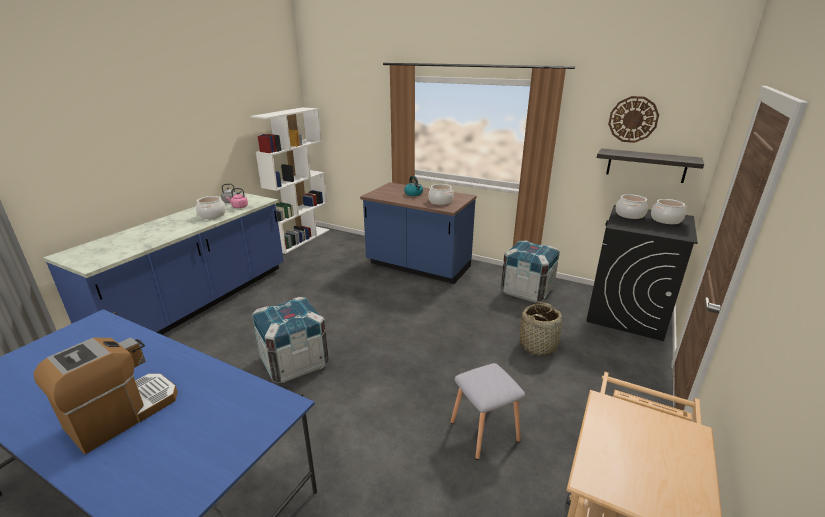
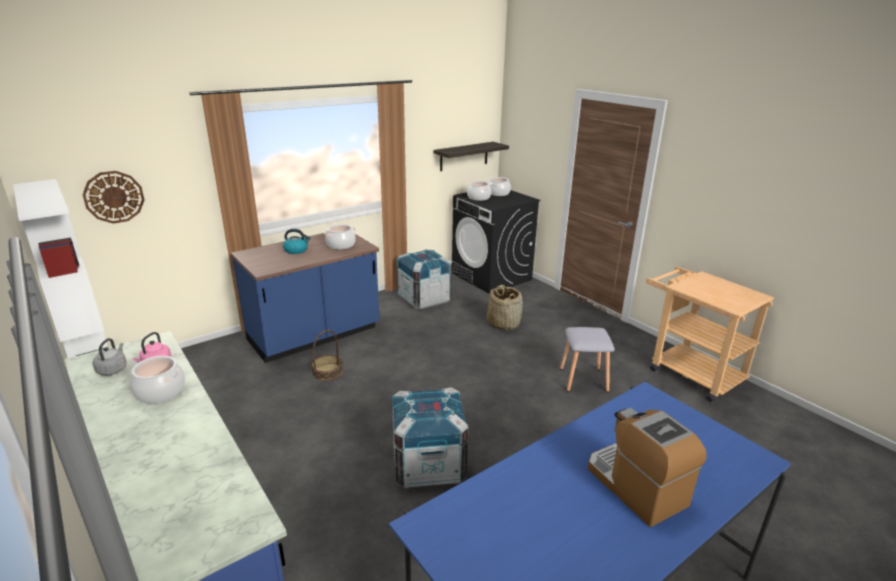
camera: 65 degrees left, 0 degrees up
wall clock [608,96,659,143] -> wall clock moved to [83,171,144,224]
none -> basket [311,330,343,381]

